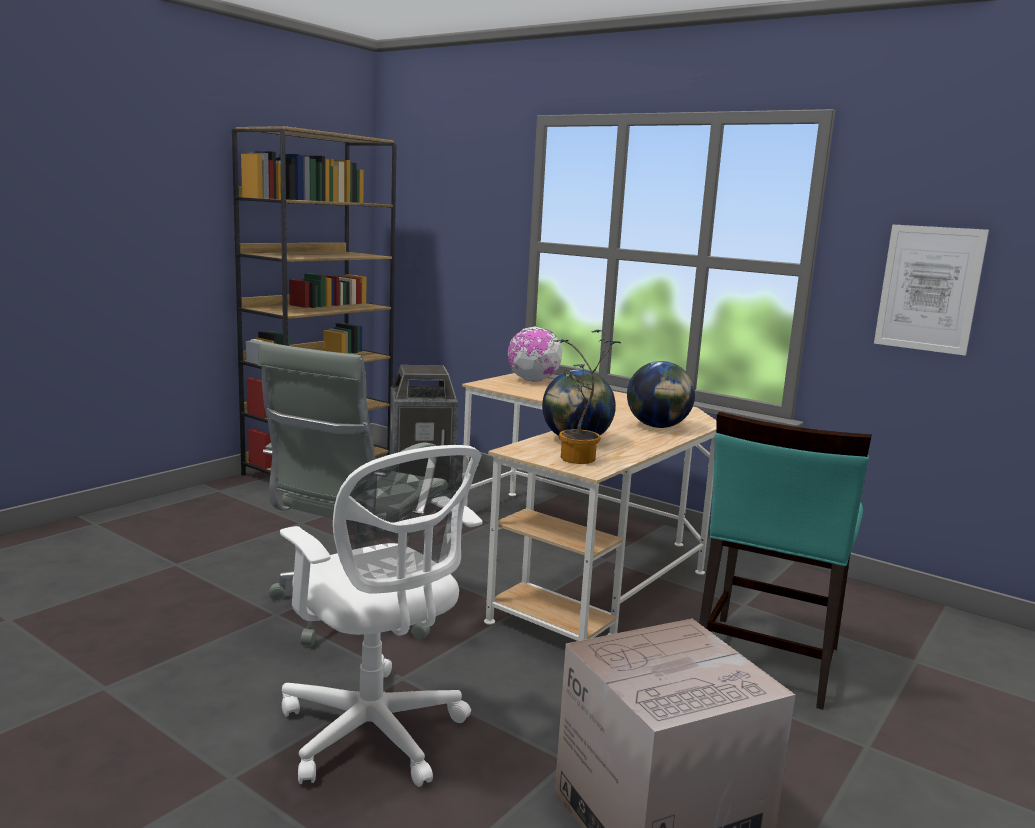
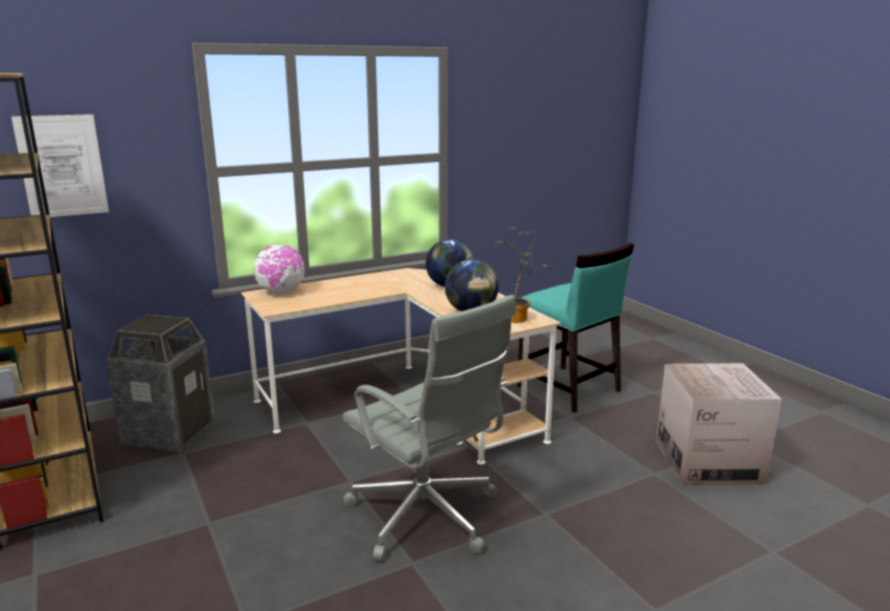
camera: 65 degrees left, 5 degrees up
white office chair [280,445,483,787] -> none
picture [874,224,989,356] -> picture moved to [11,114,109,217]

